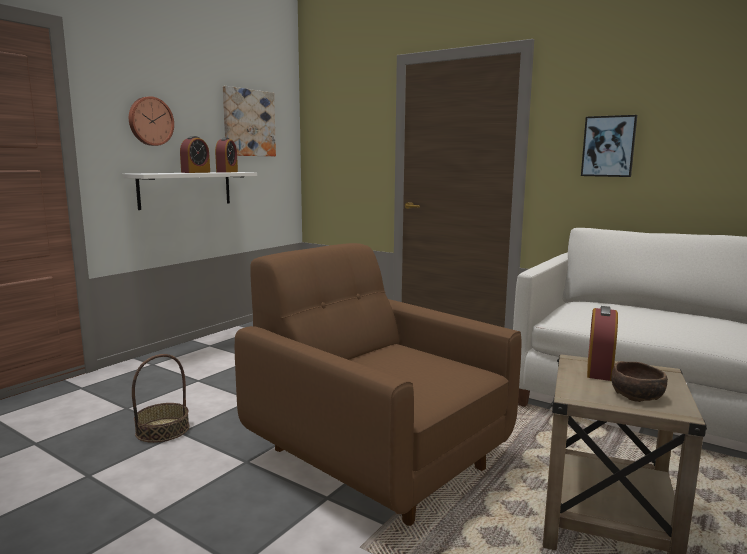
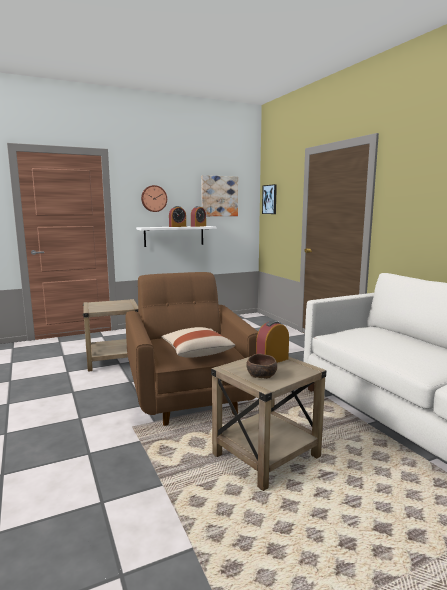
camera: 30 degrees right, 0 degrees up
basket [132,354,189,443] -> beige side table [83,299,138,372]
picture [581,115,637,177] -> picture moved to [262,184,277,214]
none -> beige pillow [161,327,235,358]

